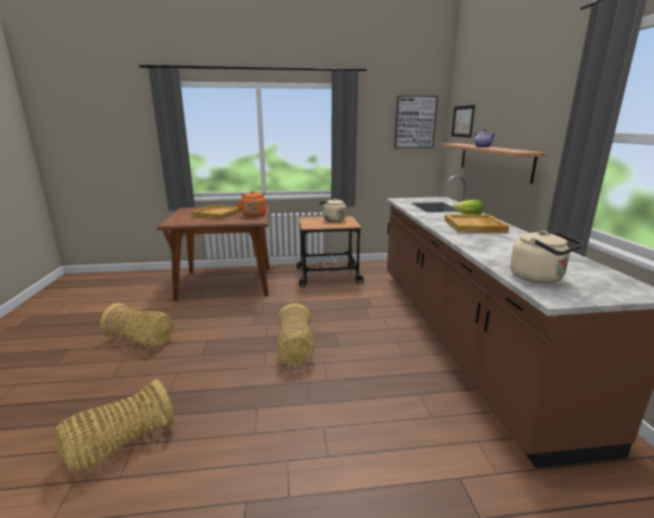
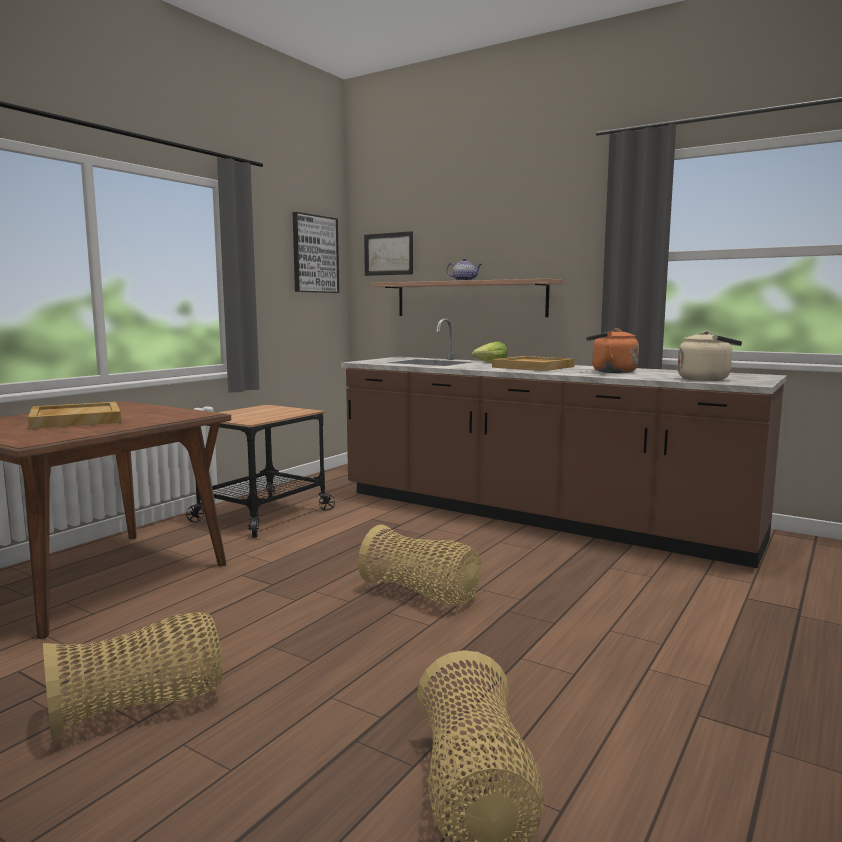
camera: 50 degrees left, 10 degrees down
orange kettle [235,191,266,217] -> orange kettle moved to [586,328,639,373]
beige kettle [319,198,346,222] -> none

